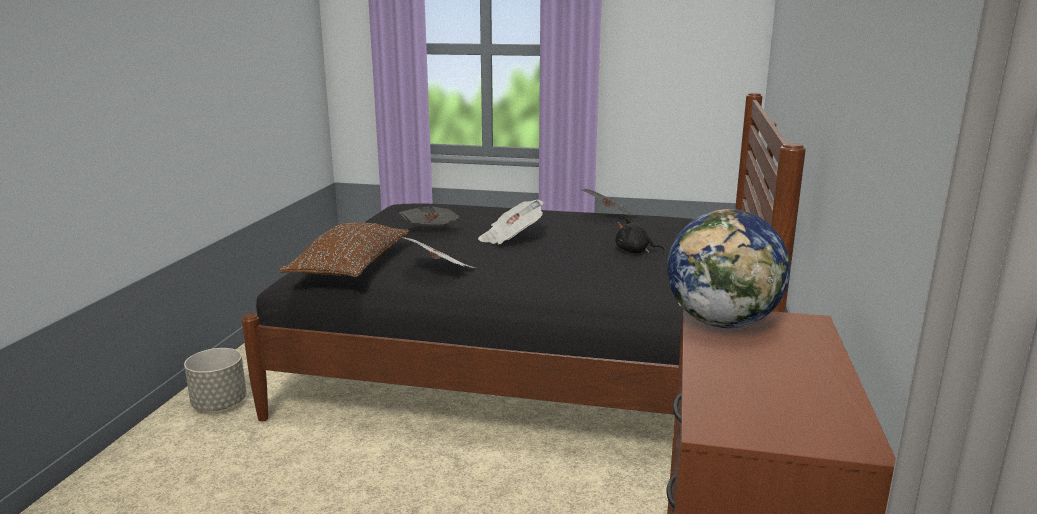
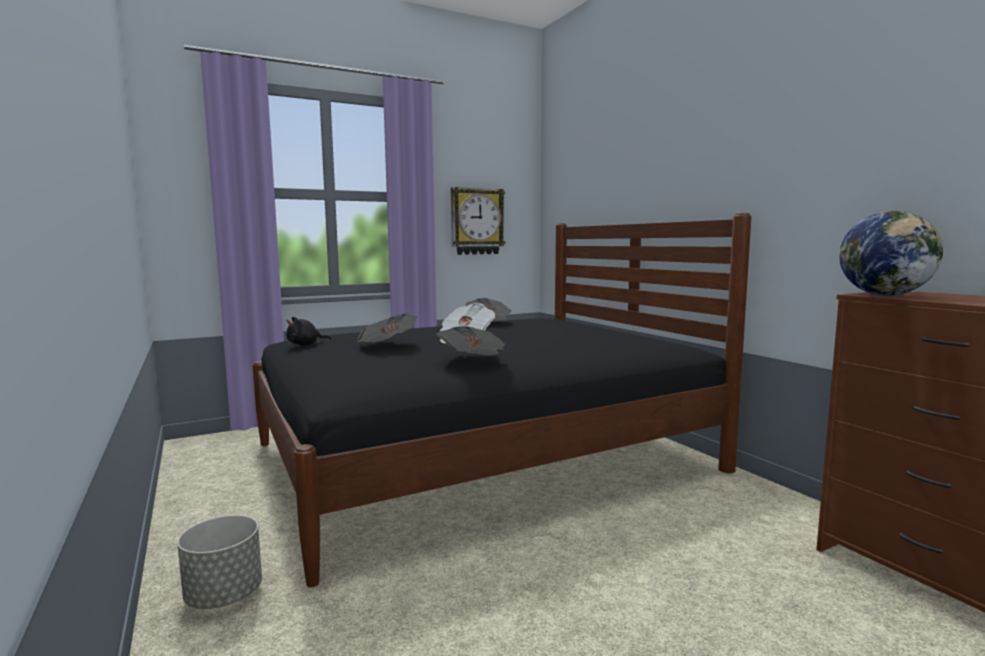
camera: 40 degrees left, 10 degrees down
brown pillow [279,222,409,277] -> none
black plush toy [615,218,664,253] -> black plush toy moved to [286,317,331,345]
none -> wall clock [451,187,505,255]

